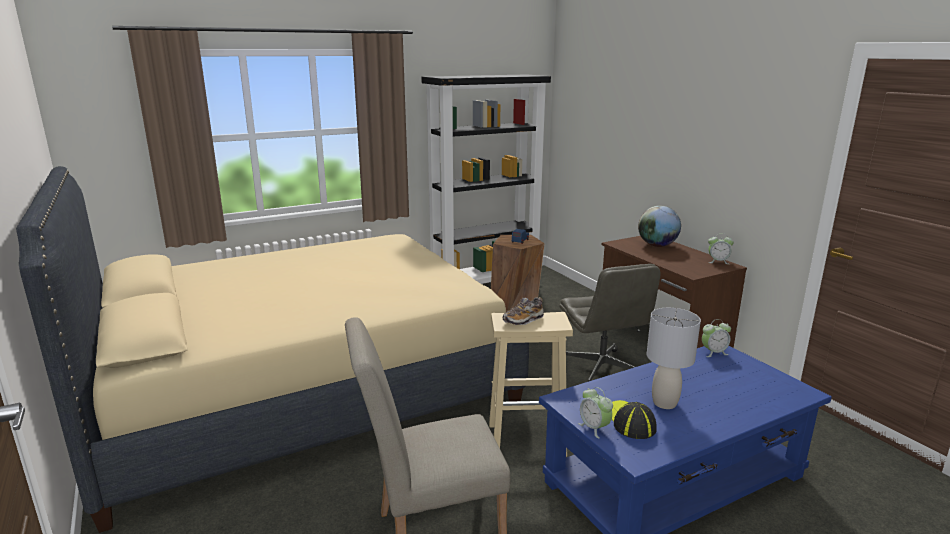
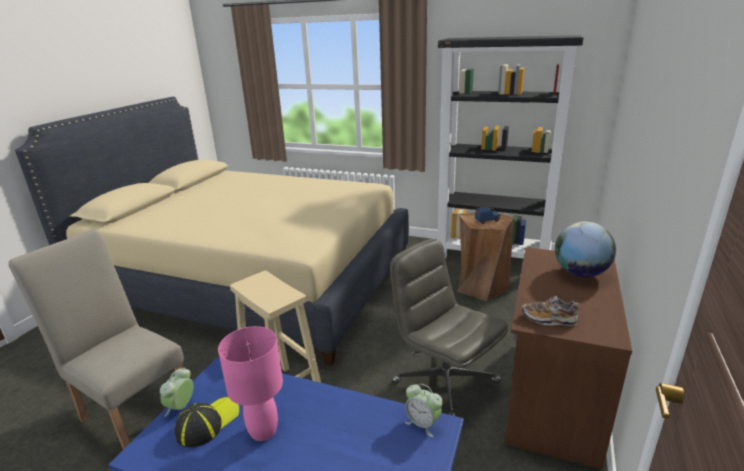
camera: 50 degrees right, 5 degrees up
shoe [503,297,544,325] -> shoe moved to [521,296,580,326]
grey office chair [559,264,661,382] -> grey office chair turned 105 degrees clockwise [390,239,508,416]
grey table lamp [647,308,701,409] -> pink table lamp [218,326,283,441]
alarm clock [708,233,734,264] -> none

